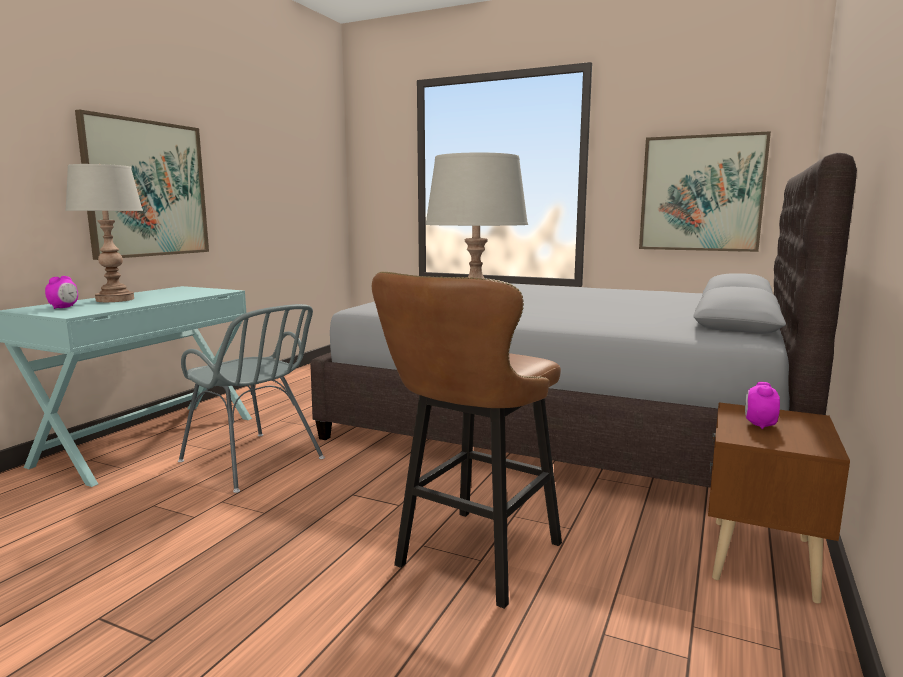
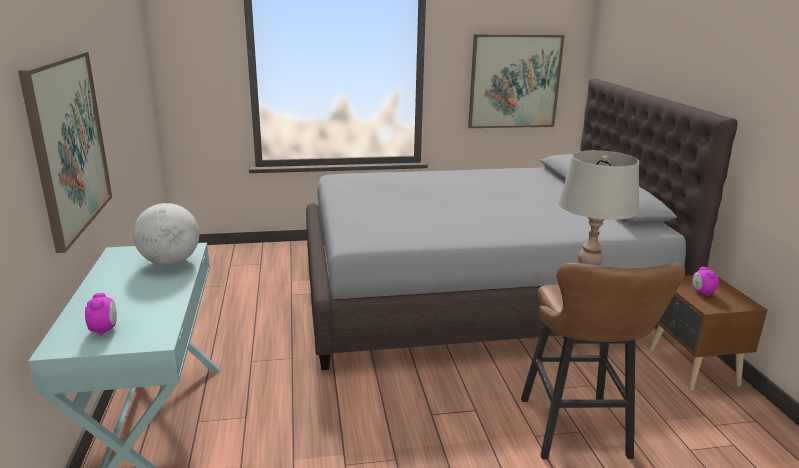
camera: 35 degrees left, 10 degrees up
grey table lamp [65,164,143,302] -> none
grey chair [178,304,325,493] -> none
none -> globe [133,203,199,265]

